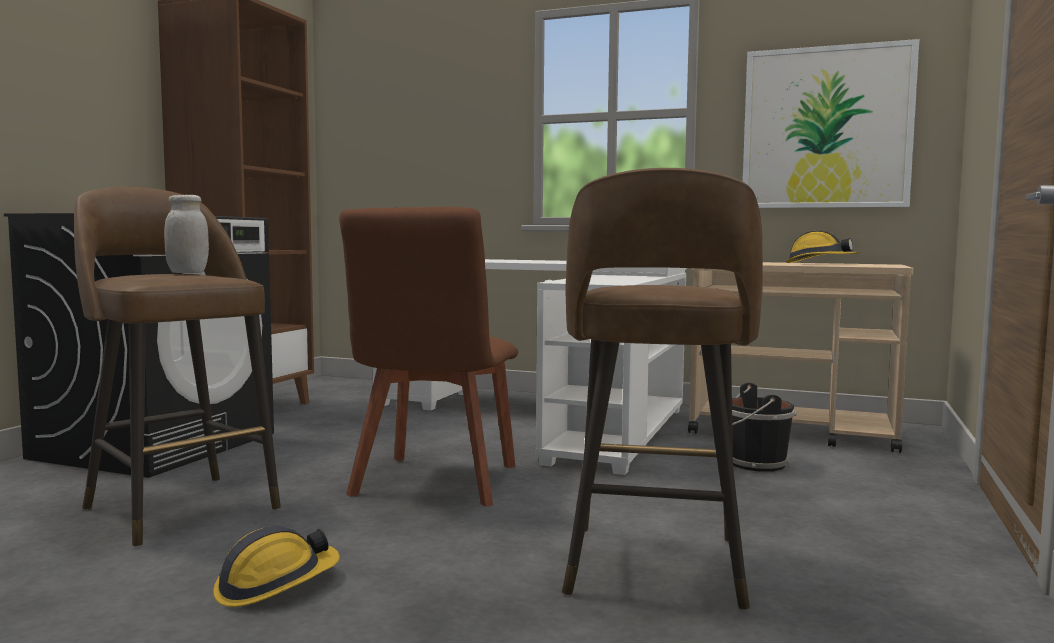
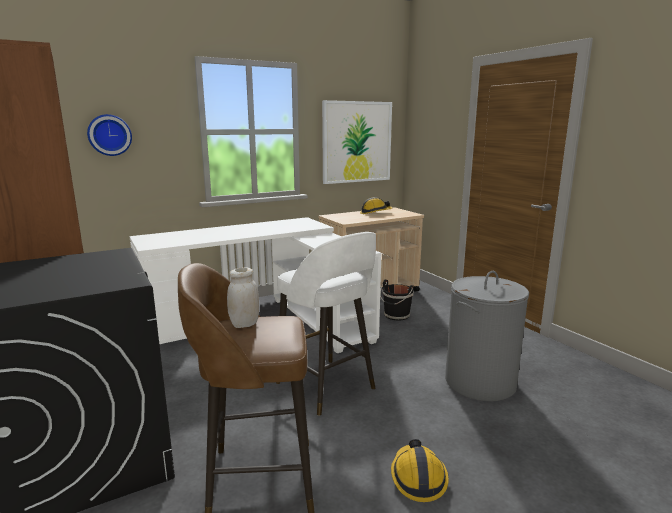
camera: 50 degrees left, 10 degrees up
brown chair [339,207,518,507] -> white stool [276,232,376,416]
brown stool [562,168,763,611] -> grey laundry basket [445,271,529,401]
none -> wall clock [87,114,132,156]

